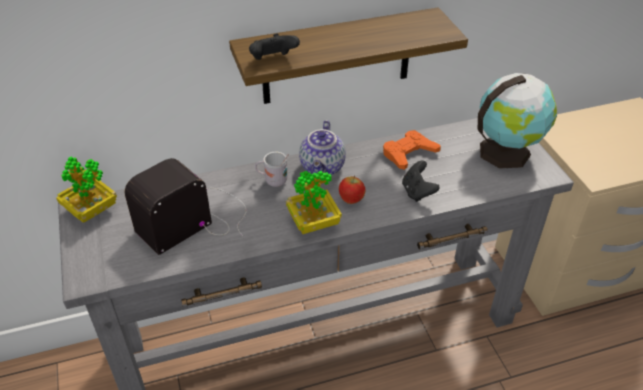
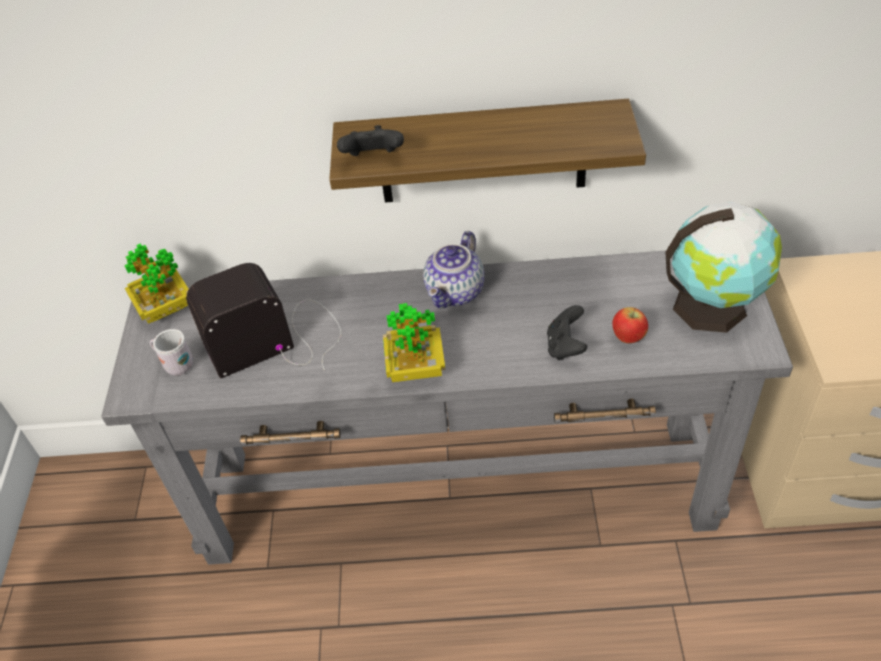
camera: 20 degrees right, 5 degrees up
white mug [255,152,289,187] -> white mug moved to [150,329,193,375]
apple [339,175,365,204] -> apple moved to [612,307,648,343]
orange game controller [383,130,441,170] -> none

